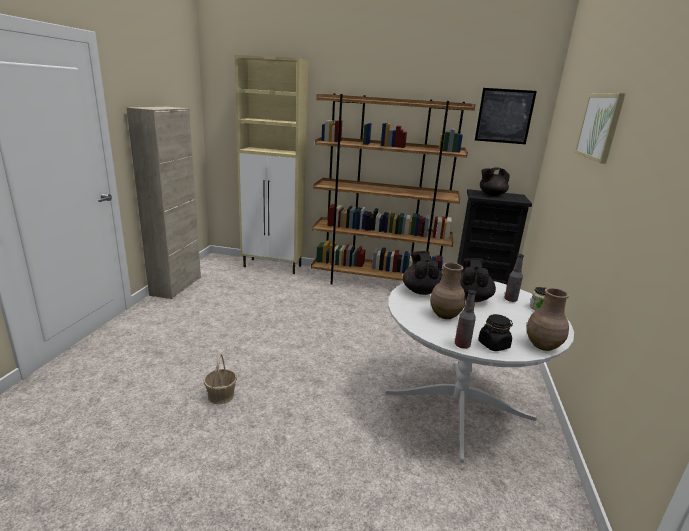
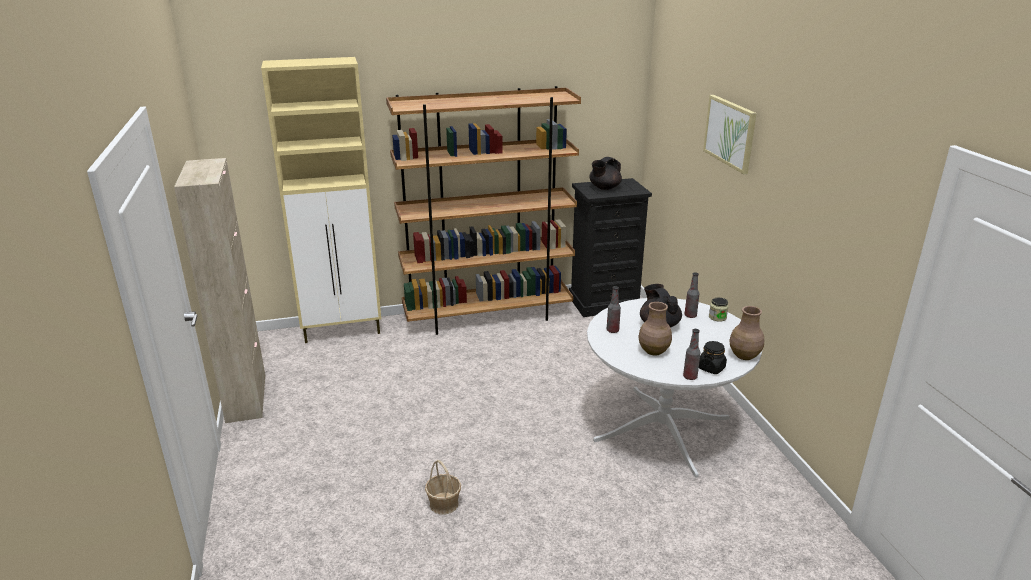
camera: 25 degrees left, 5 degrees up
black teapot [403,251,443,295] -> bottle [607,286,621,333]
picture [475,88,537,144] -> none

